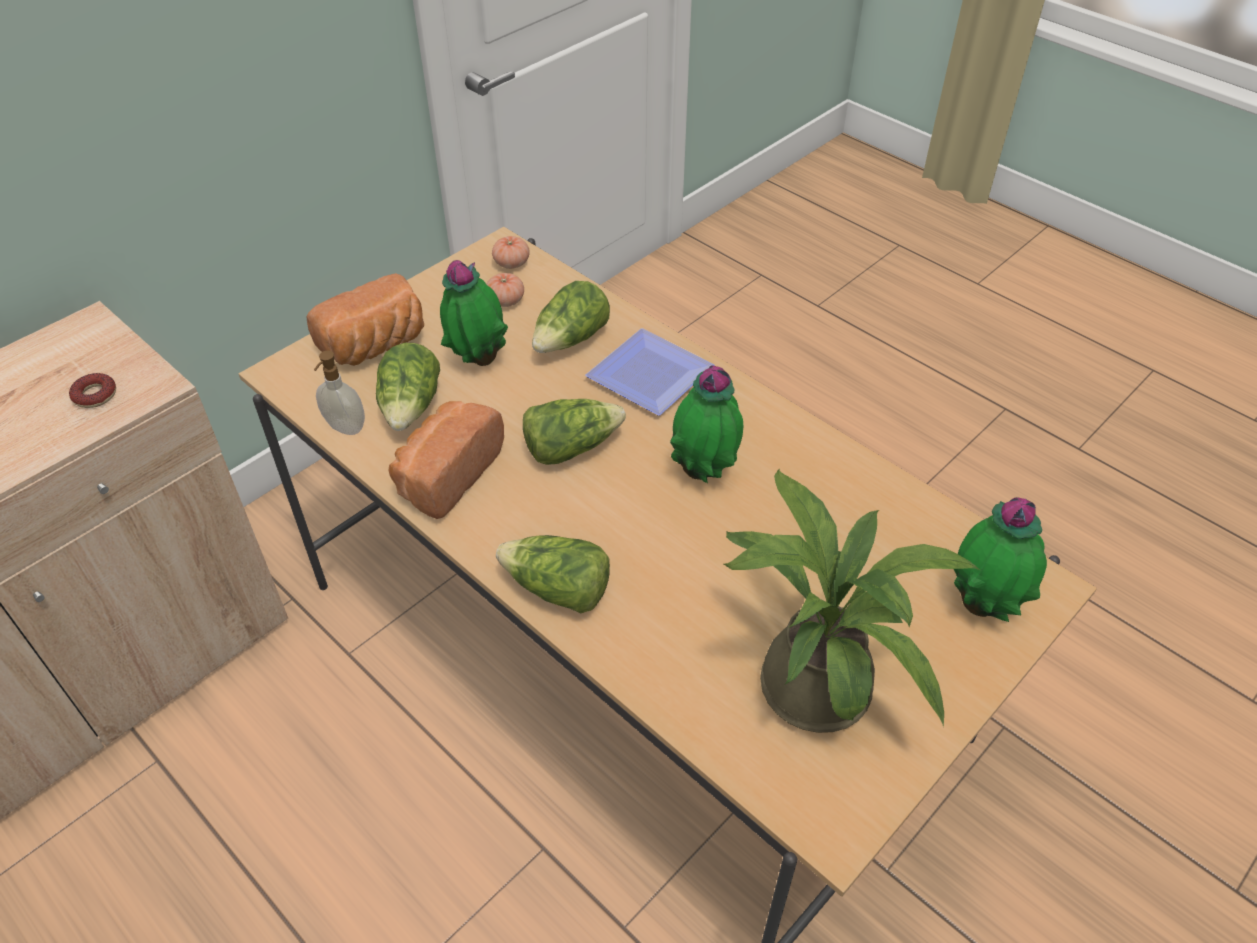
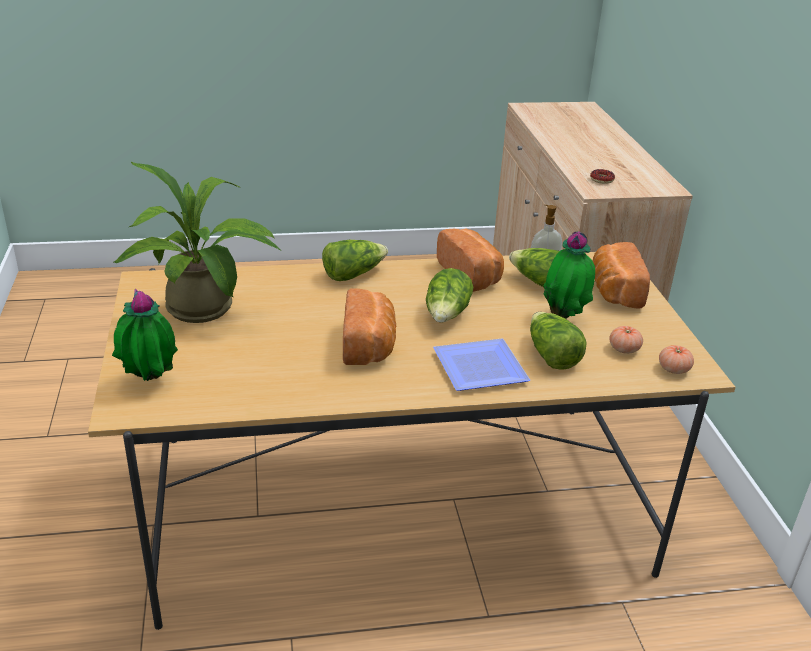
camera: 125 degrees right, 15 degrees down
potted plant [670,365,744,483] -> bread [343,288,396,365]

